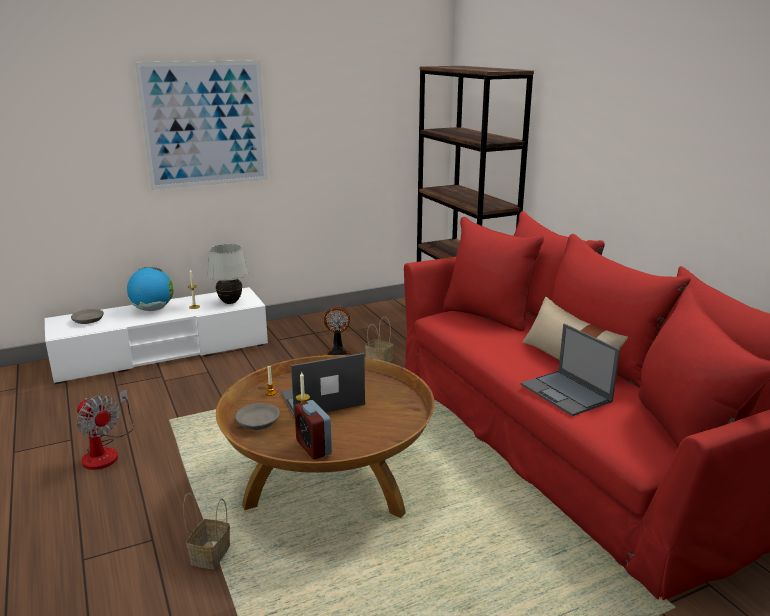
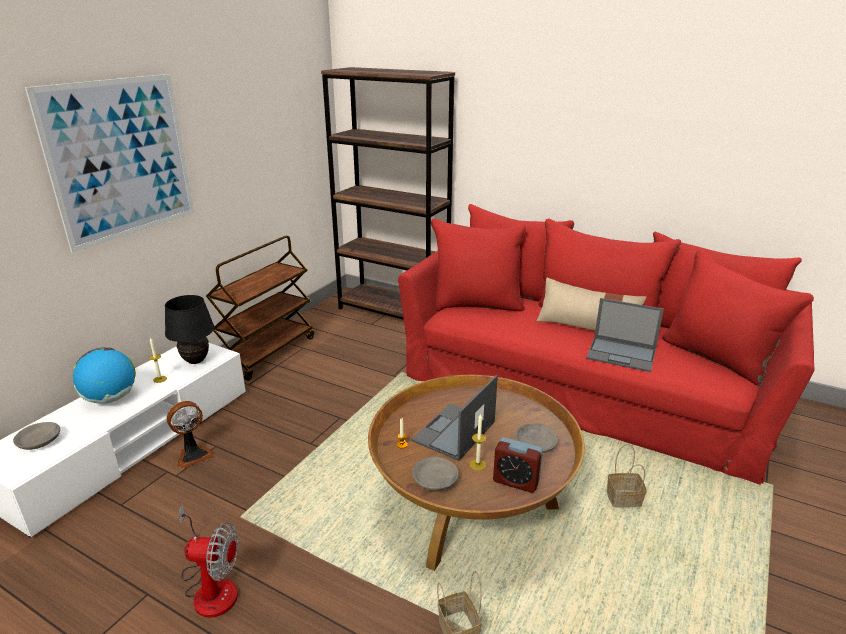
camera: 35 degrees left, 5 degrees up
white table lamp [207,244,248,304] -> black table lamp [165,295,215,364]
fan [324,306,351,355] -> fan moved to [167,401,214,469]
basket [365,317,394,363] -> basket moved to [607,444,647,508]
none -> brown cart [206,236,314,381]
none -> grey bowl [515,423,558,453]

